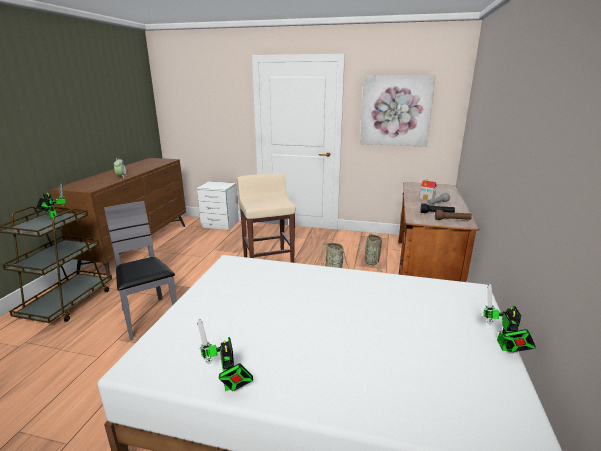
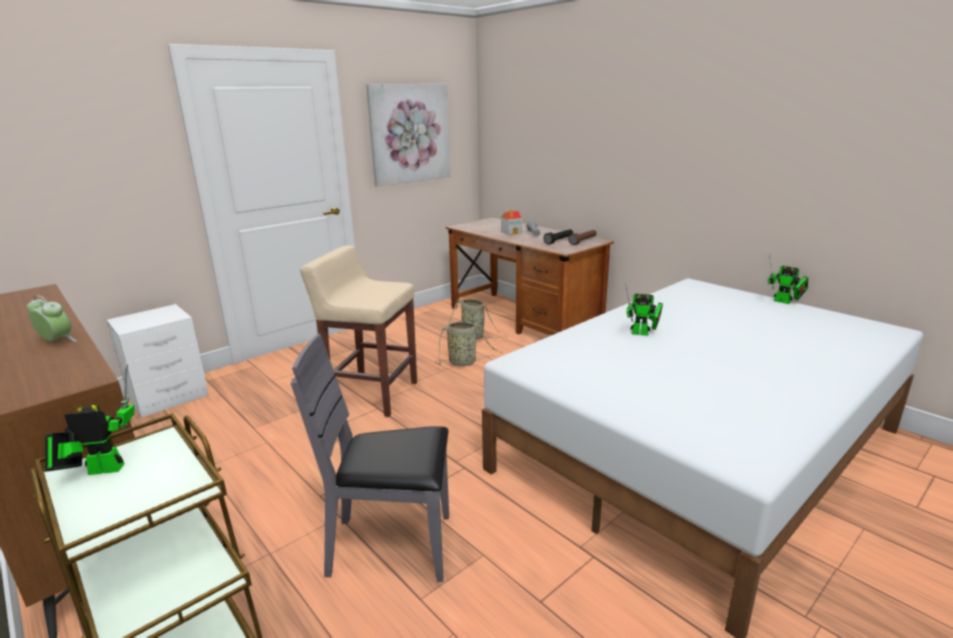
camera: 55 degrees left, 0 degrees up
toy robot [197,319,253,391] -> toy robot moved to [626,286,663,336]

